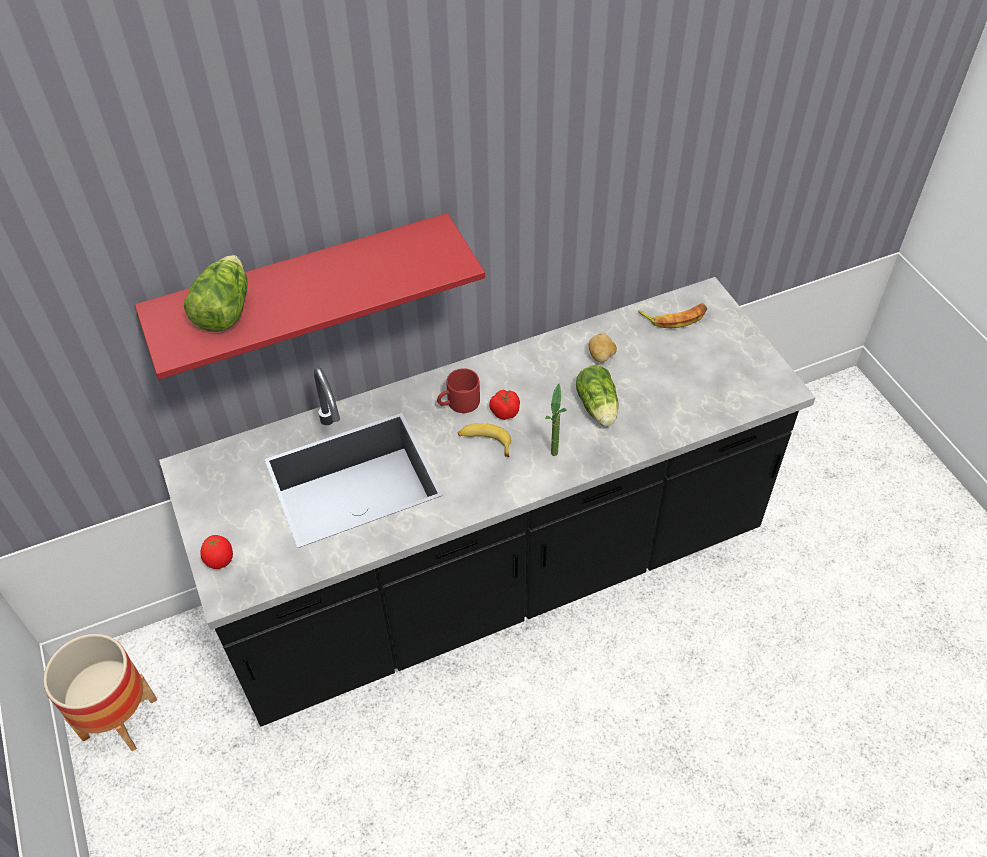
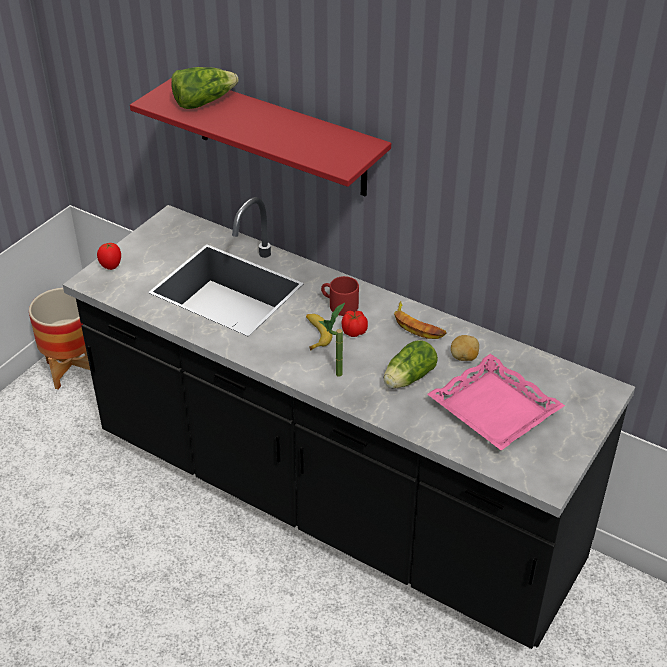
camera: 55 degrees right, 10 degrees down
banana [638,303,707,328] -> banana moved to [394,301,446,339]
none -> pink tray [427,354,565,450]

